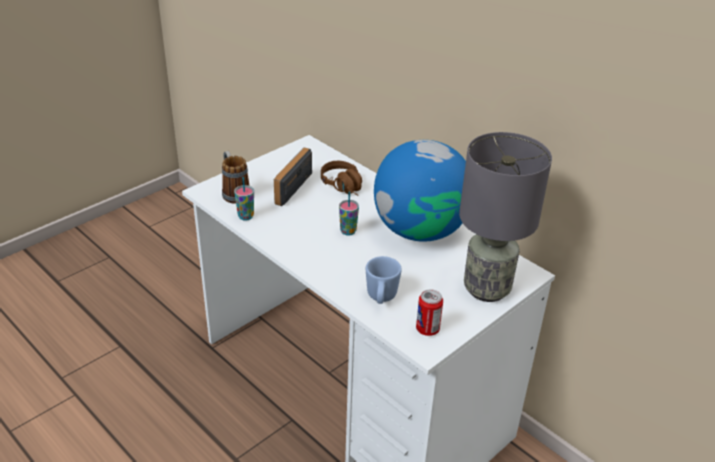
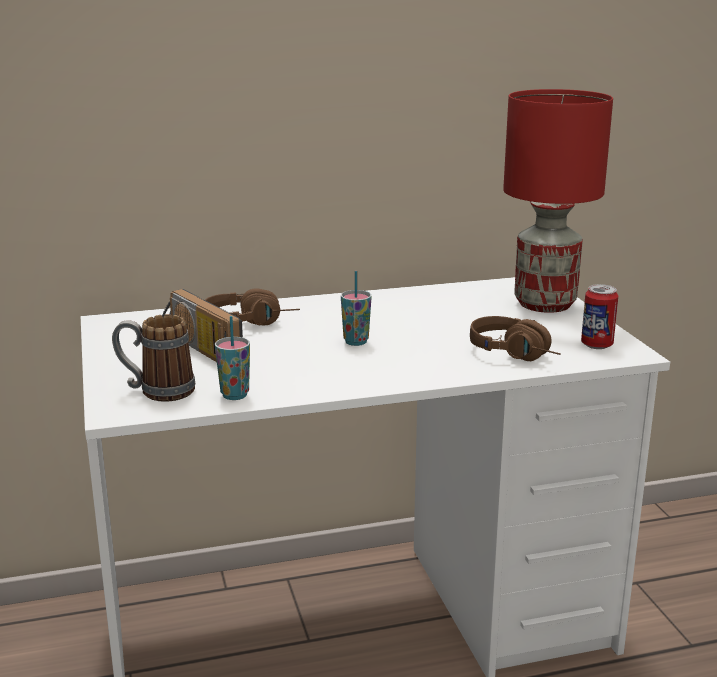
camera: 60 degrees left, 15 degrees down
blue mug [366,256,402,304] -> brown headphones [470,316,561,361]
globe [374,140,466,242] -> none
grey table lamp [459,132,552,302] -> red table lamp [503,89,613,313]

